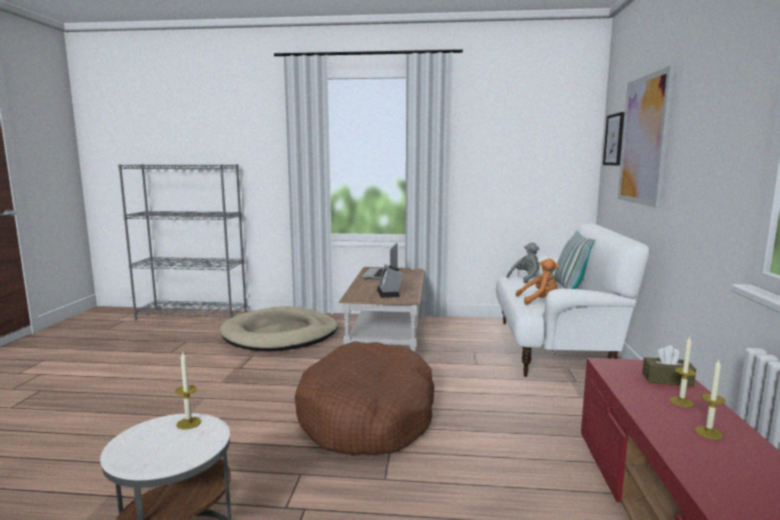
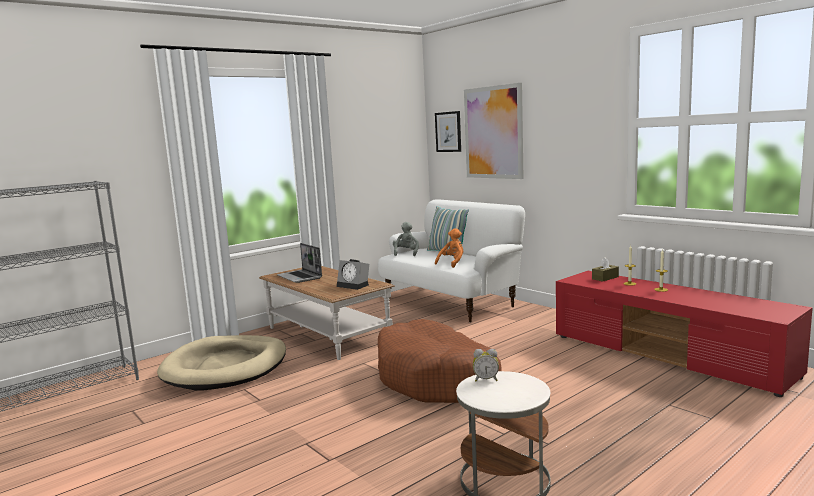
camera: 45 degrees left, 0 degrees up
candle [175,352,202,430] -> alarm clock [473,349,499,381]

